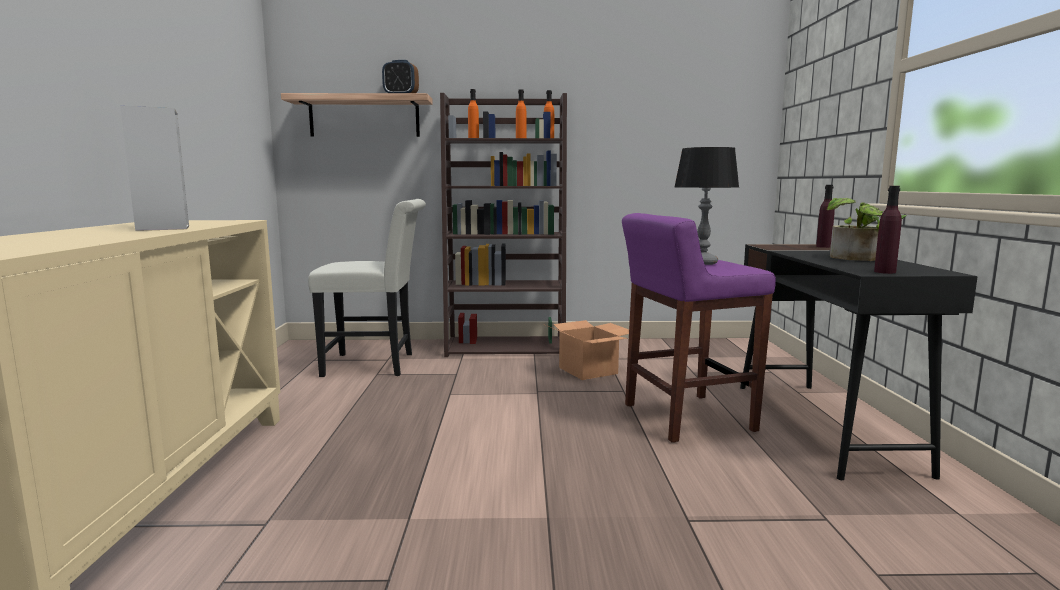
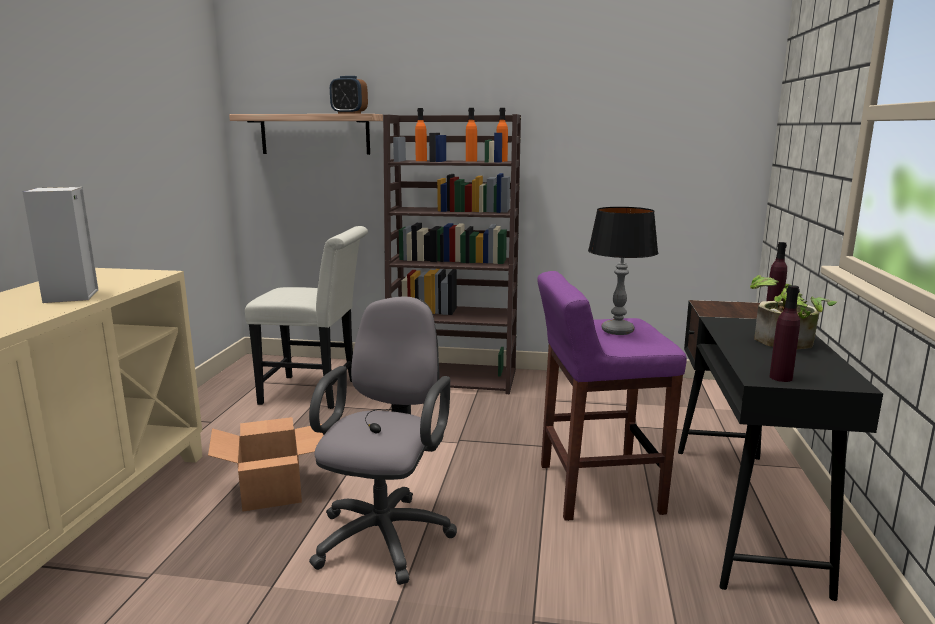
camera: 10 degrees right, 5 degrees up
cardboard box [544,320,629,380] -> cardboard box moved to [208,417,324,512]
none -> grey office chair [309,296,457,585]

